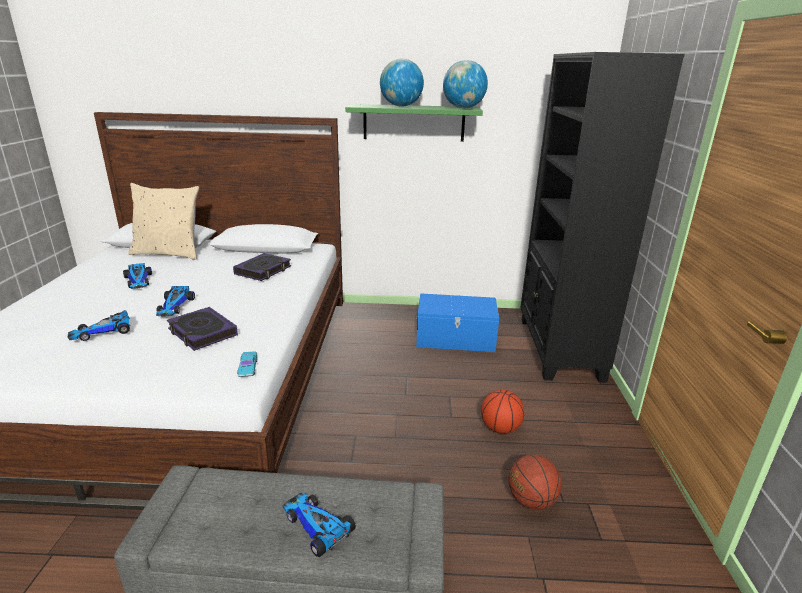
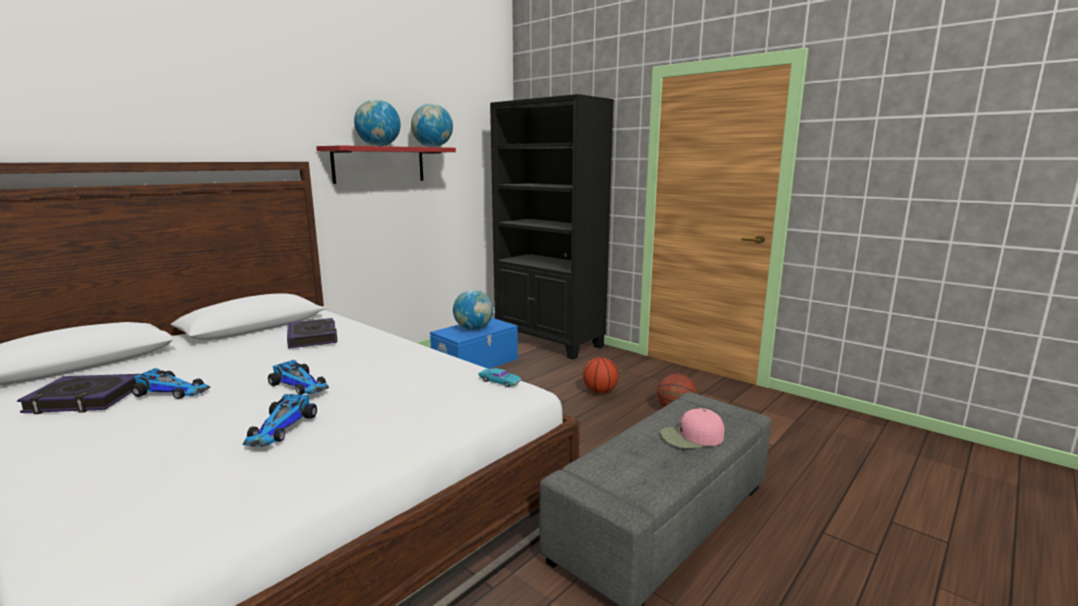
camera: 50 degrees left, 10 degrees down
beige pillow [128,183,199,260] -> none
book [167,307,238,351] -> book moved to [17,374,139,414]
toy car [283,493,356,557] -> pink cap [660,408,725,448]
green shelf [345,104,483,142] -> red shelf [316,145,456,184]
none -> globe [453,290,493,330]

